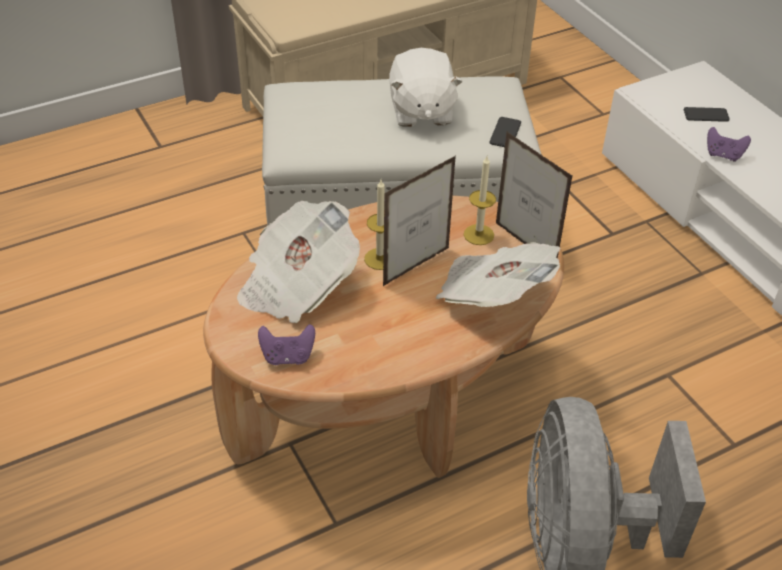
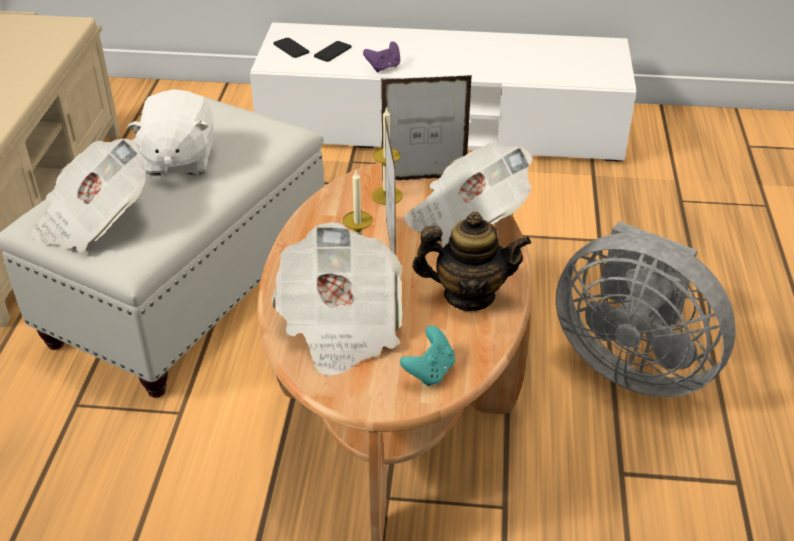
camera: 55 degrees left, 5 degrees down
purple game controller [258,324,315,365] -> turquoise game controller [400,326,455,387]
white plush toy [389,48,463,127] -> white plush toy turned 60 degrees clockwise [127,89,213,176]
phone [490,117,521,147] -> phone moved to [274,38,309,58]
none -> newspaper [31,139,146,252]
none -> teapot [412,212,531,311]

